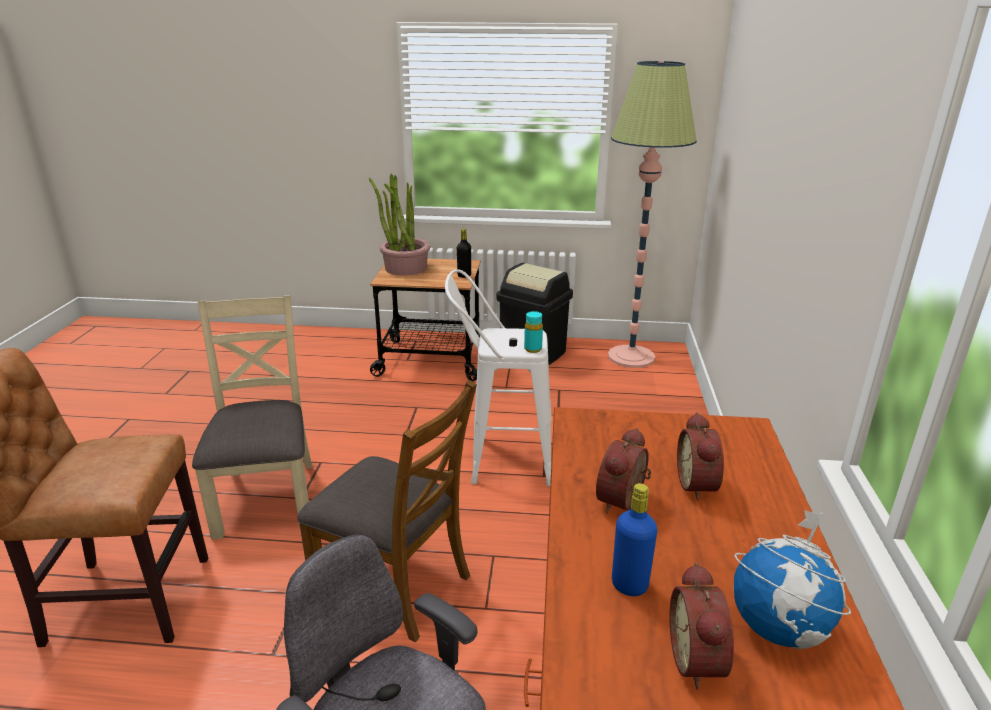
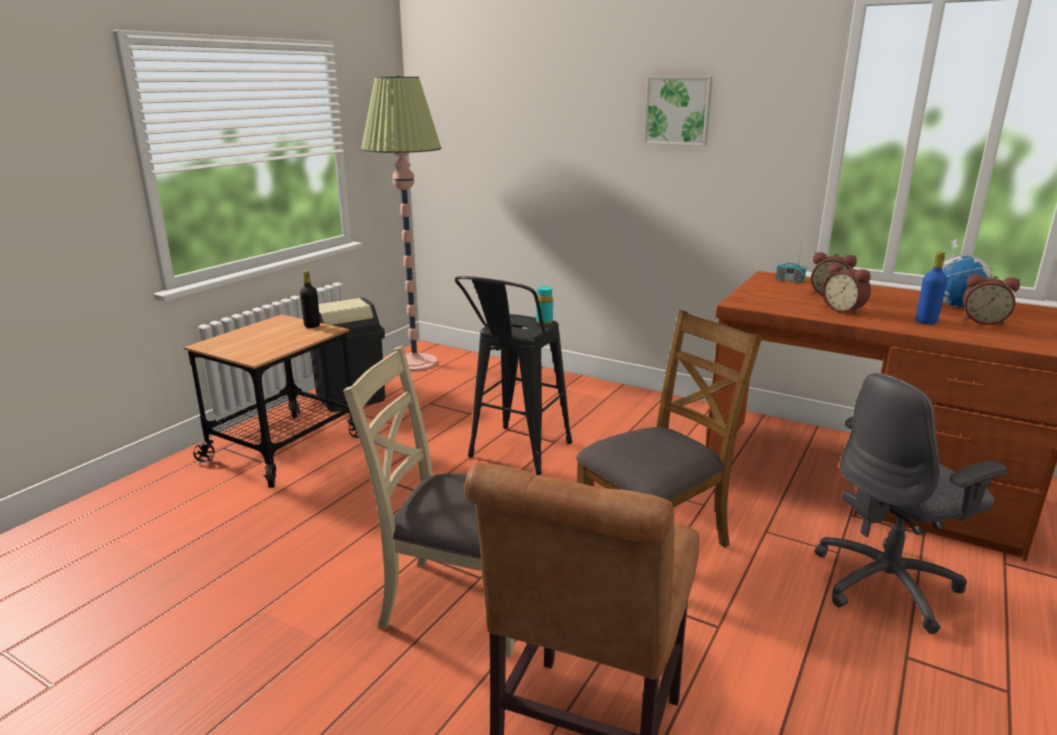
camera: 65 degrees left, 5 degrees down
potted plant [369,174,430,276] -> none
white stool [445,269,551,486] -> black stool [455,276,572,475]
none -> picture [644,77,713,146]
none -> radio [776,243,806,282]

